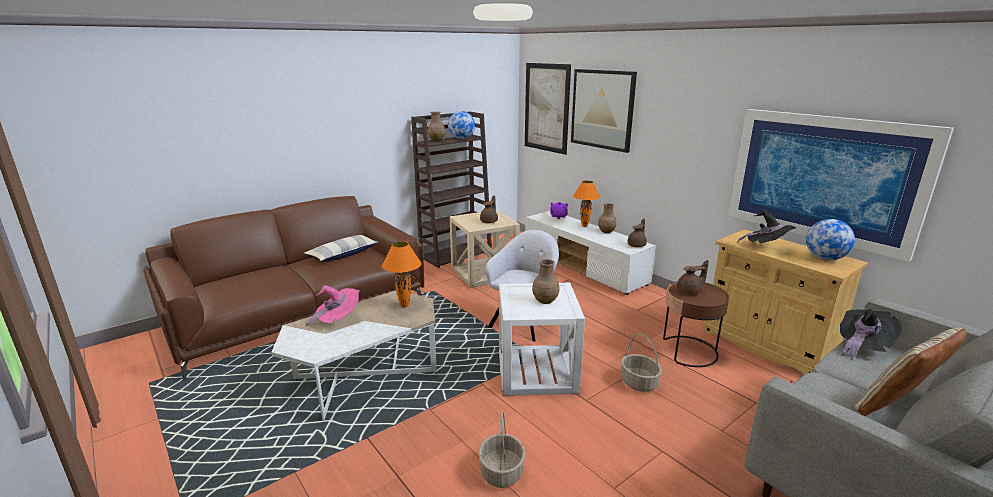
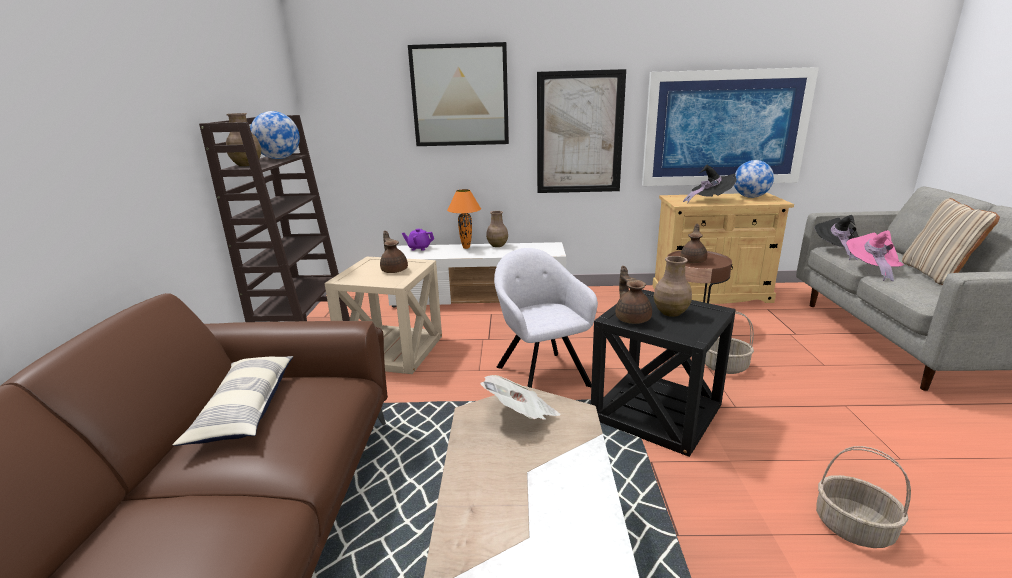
camera: 50 degrees left, 0 degrees up
pink hat [306,286,360,330] -> pink hat moved to [846,230,904,281]
orange table lamp [382,241,422,307] -> newspaper [480,375,560,420]
white side table [498,283,585,396] -> black side table [591,289,736,457]
picture [525,63,571,155] -> picture moved to [537,69,626,193]
brown teapot [628,218,647,247] -> brown teapot moved to [615,266,652,324]

